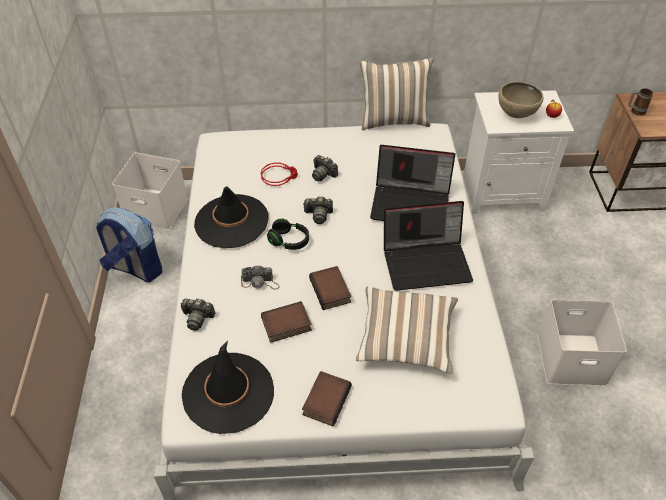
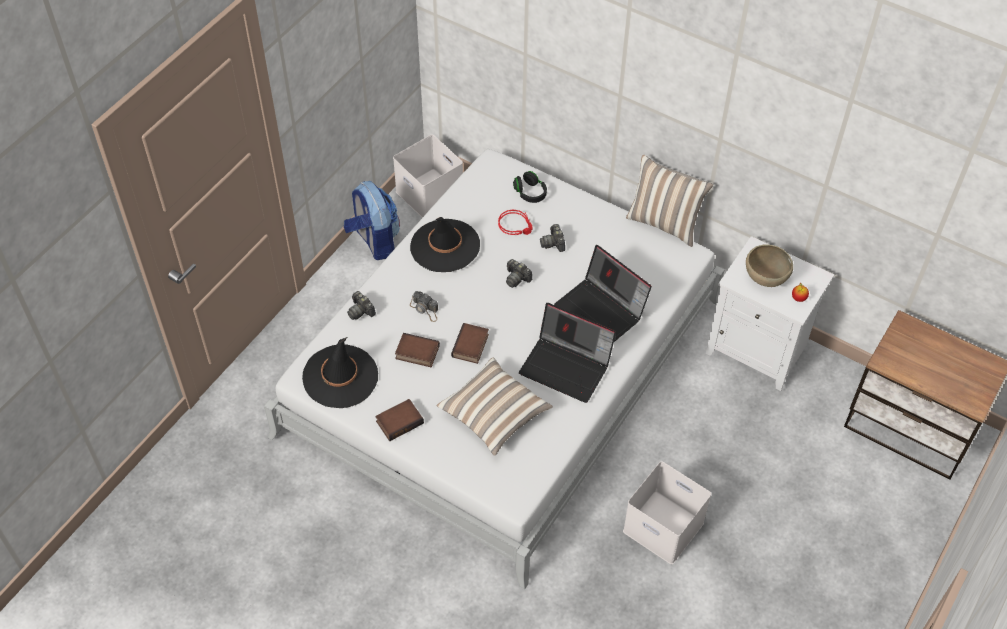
camera: 35 degrees right, 5 degrees up
black headphones [267,218,309,250] -> black headphones moved to [513,171,547,203]
mug [629,88,653,116] -> none

